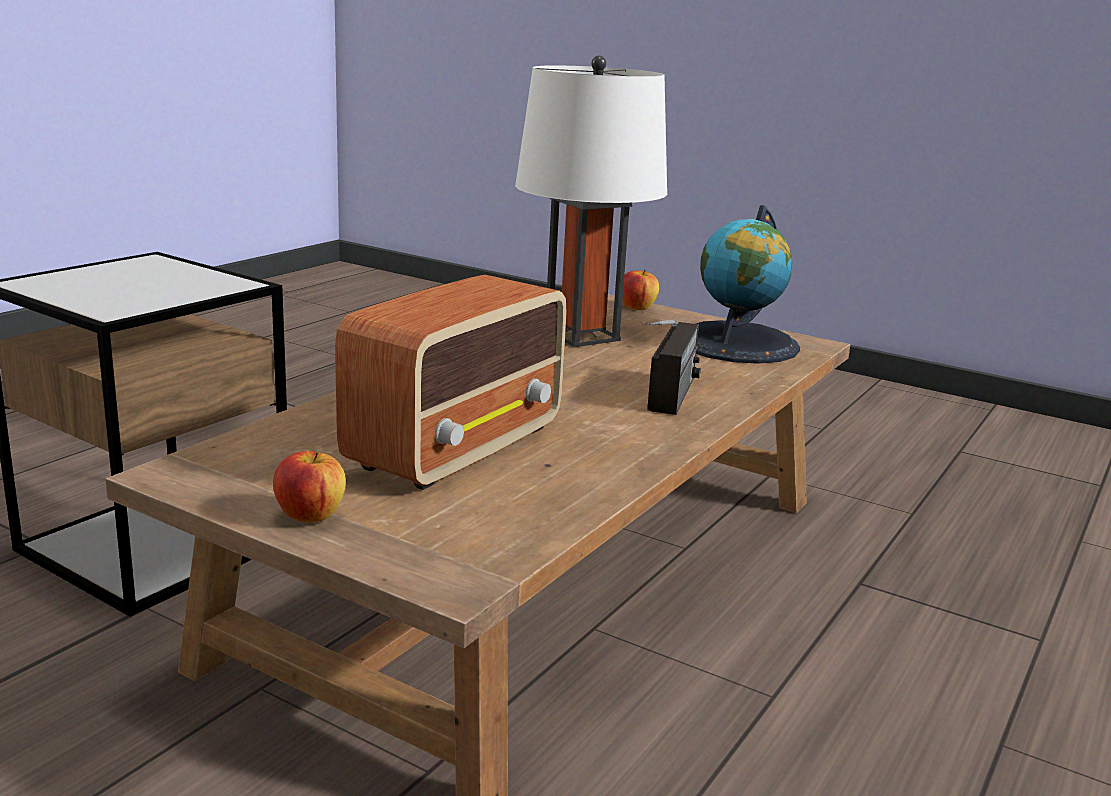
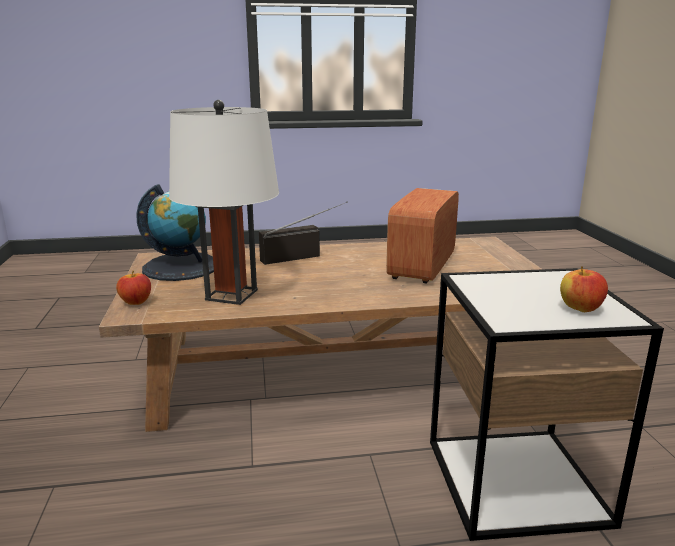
camera: 130 degrees left, 0 degrees up
apple [273,451,346,523] -> apple moved to [560,266,608,312]
radio [335,275,567,490] -> radio turned 60 degrees counterclockwise [386,188,459,284]

